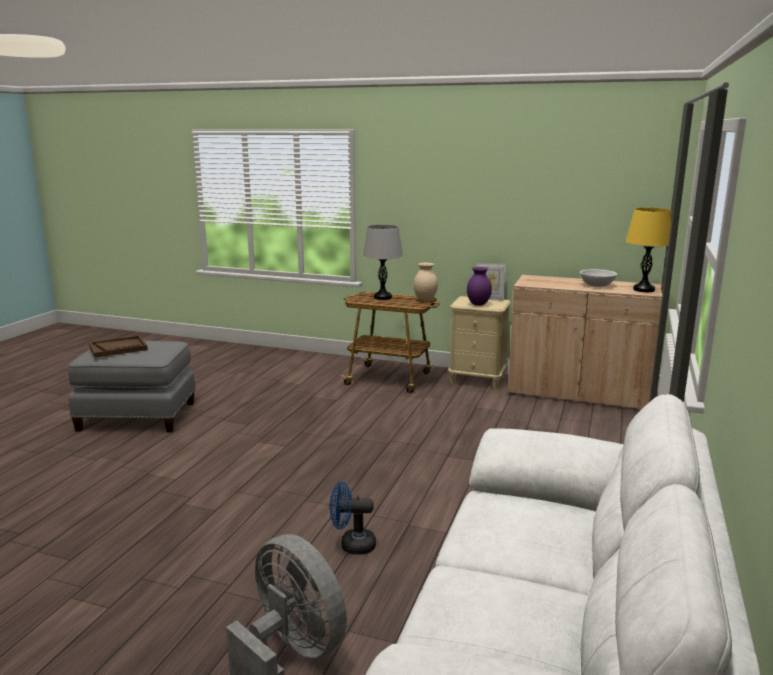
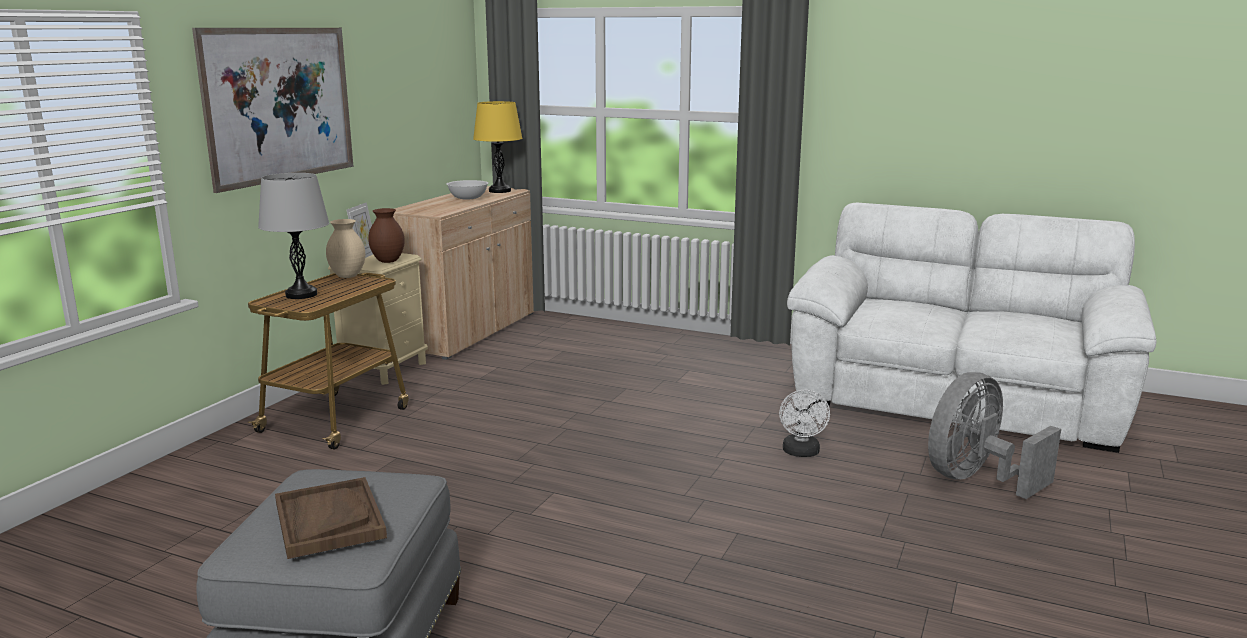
camera: 85 degrees left, 0 degrees up
blue fan [330,482,376,555] -> white fan [779,390,830,457]
purple vase [467,267,492,306] -> brown vase [368,208,405,263]
none -> picture [192,28,353,193]

